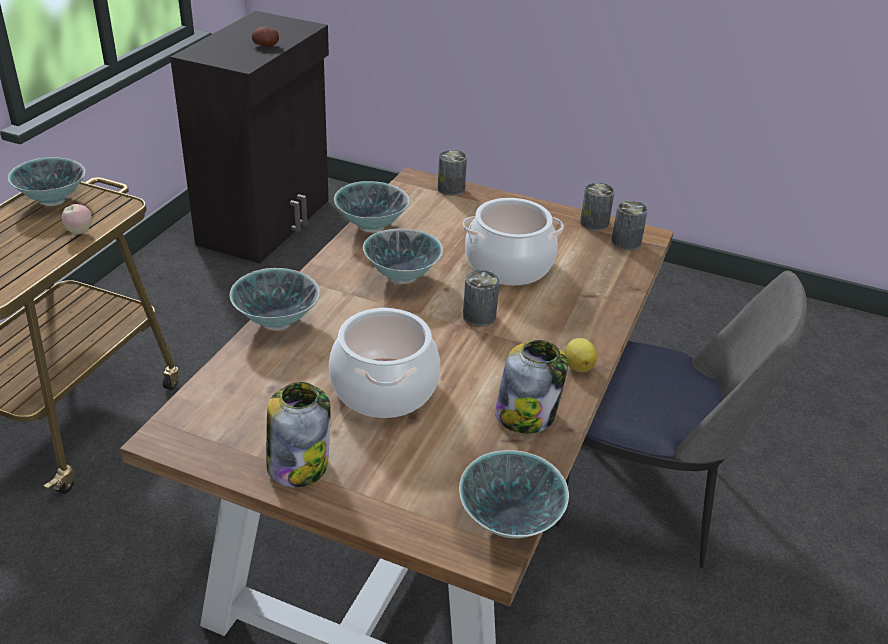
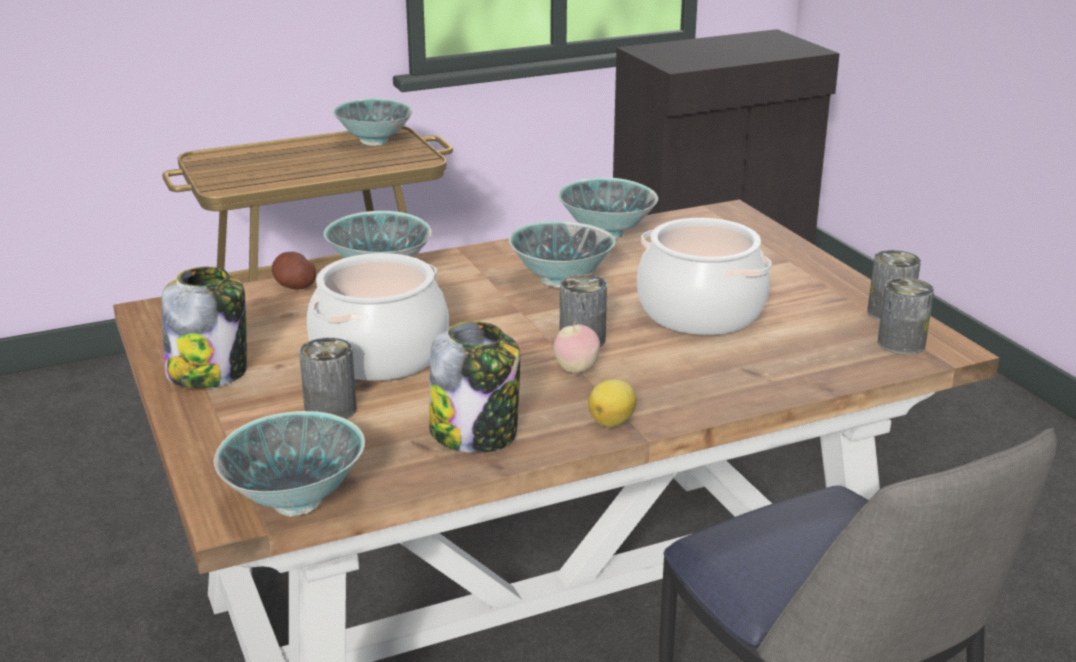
camera: 45 degrees right, 10 degrees down
apple [62,204,92,234] -> apple moved to [553,322,600,373]
potato [252,26,279,47] -> potato moved to [272,252,316,289]
can [438,150,467,196] -> can moved to [299,337,357,419]

